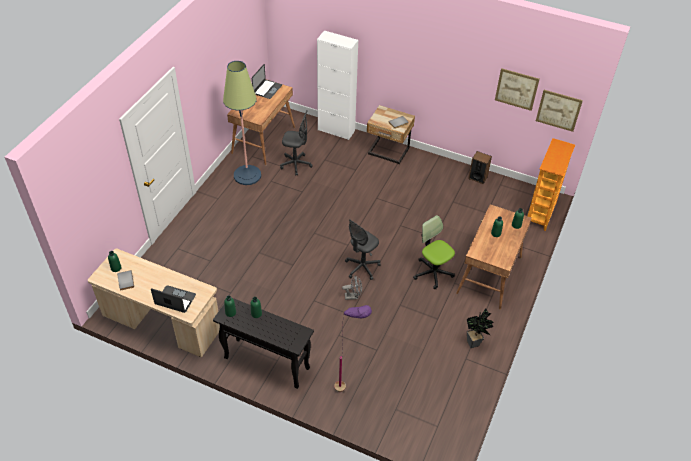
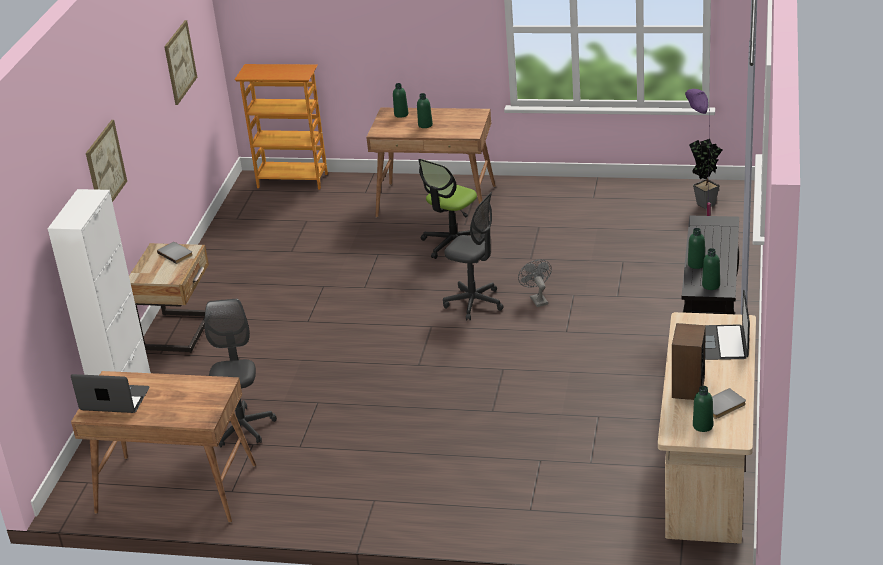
camera: 100 degrees left, 15 degrees down
floor lamp [223,61,261,185] -> none
potted plant [467,308,494,348] -> potted plant moved to [689,139,722,209]
speaker [468,151,492,184] -> speaker moved to [672,323,706,400]
picture [536,90,583,132] -> picture moved to [86,120,127,202]

